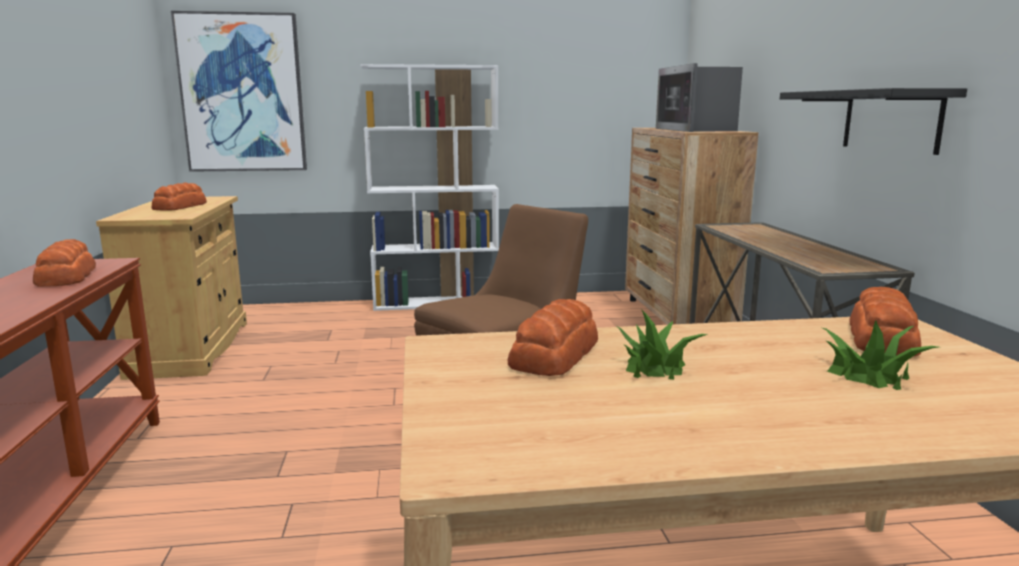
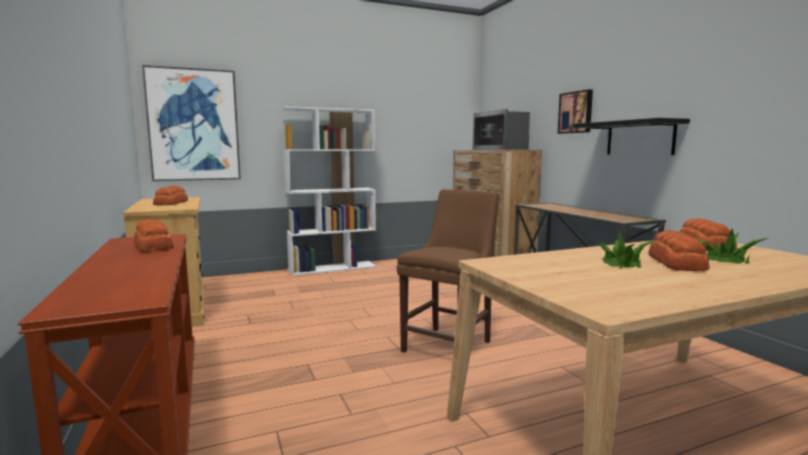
camera: 15 degrees left, 5 degrees down
bread [508,299,598,376] -> bread moved to [648,230,710,271]
none -> picture [558,89,593,134]

